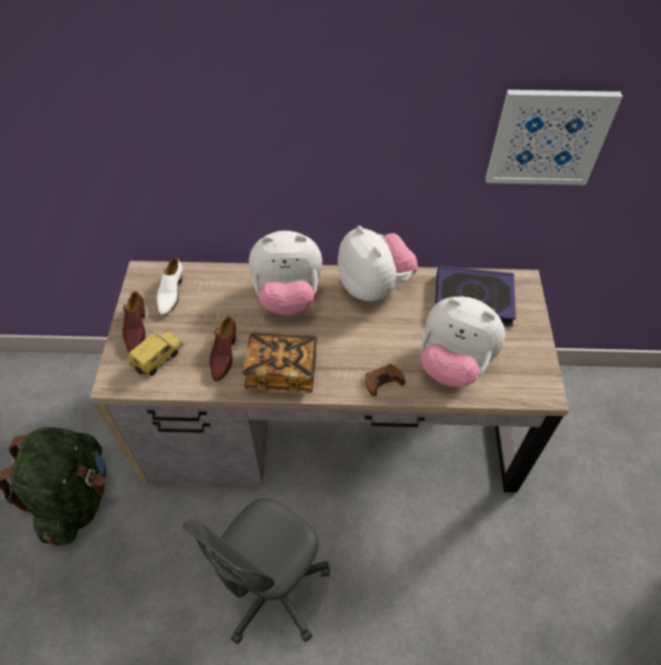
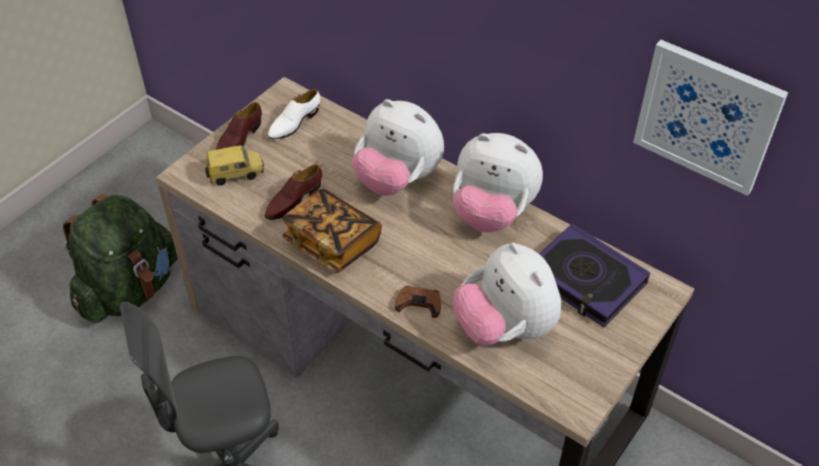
camera: 35 degrees right, 5 degrees down
plush toy [338,226,418,302] -> plush toy turned 105 degrees clockwise [453,133,543,232]

